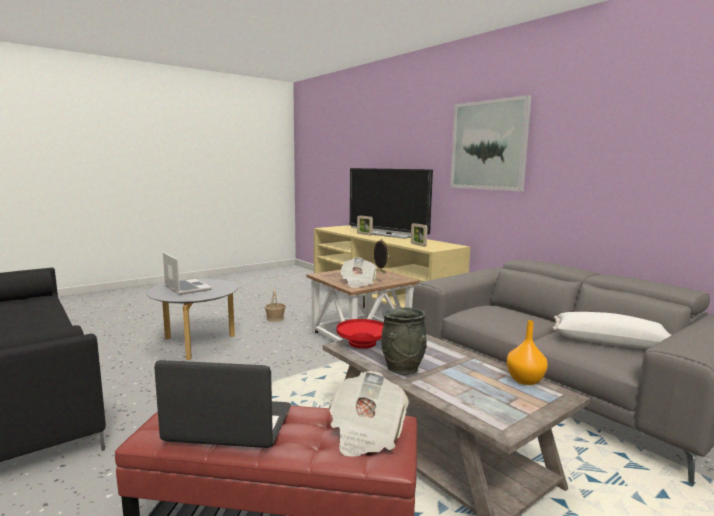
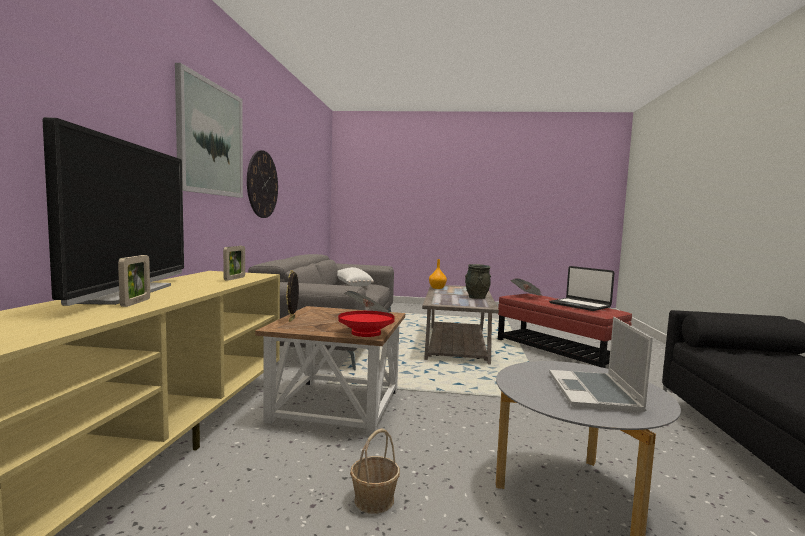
camera: 135 degrees left, 5 degrees down
red bowl [337,319,384,349] -> red bowl moved to [338,311,395,337]
none -> wall clock [247,150,278,218]

